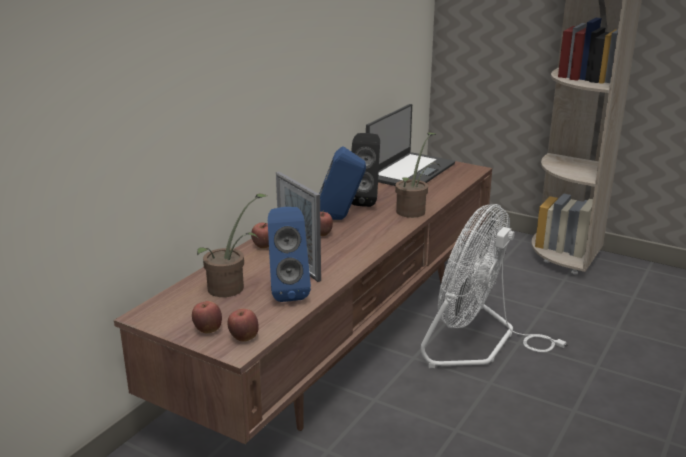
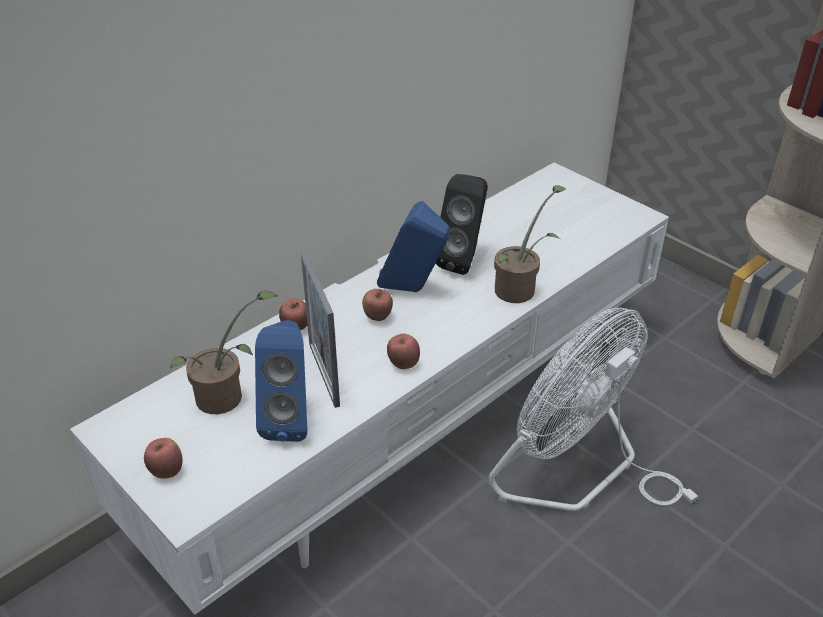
camera: 15 degrees right, 15 degrees up
brown tv stand [114,161,492,444] -> white tv stand [70,162,669,615]
apple [227,309,259,342] -> apple moved to [387,333,420,369]
laptop [366,104,455,186] -> none

